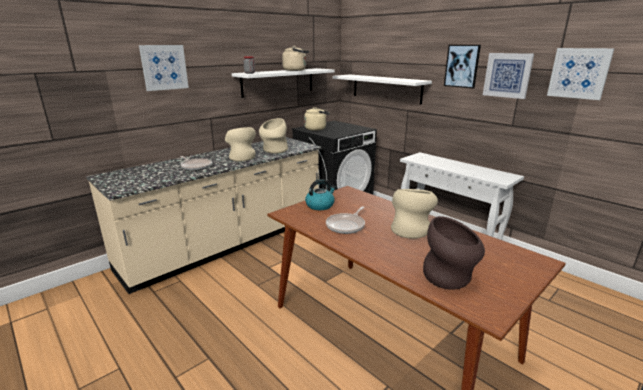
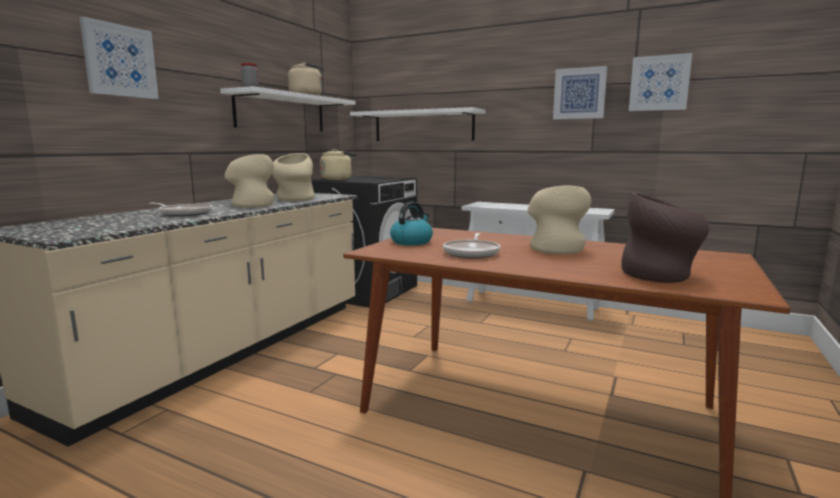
camera: 20 degrees left, 10 degrees down
picture [444,45,481,88] -> none

